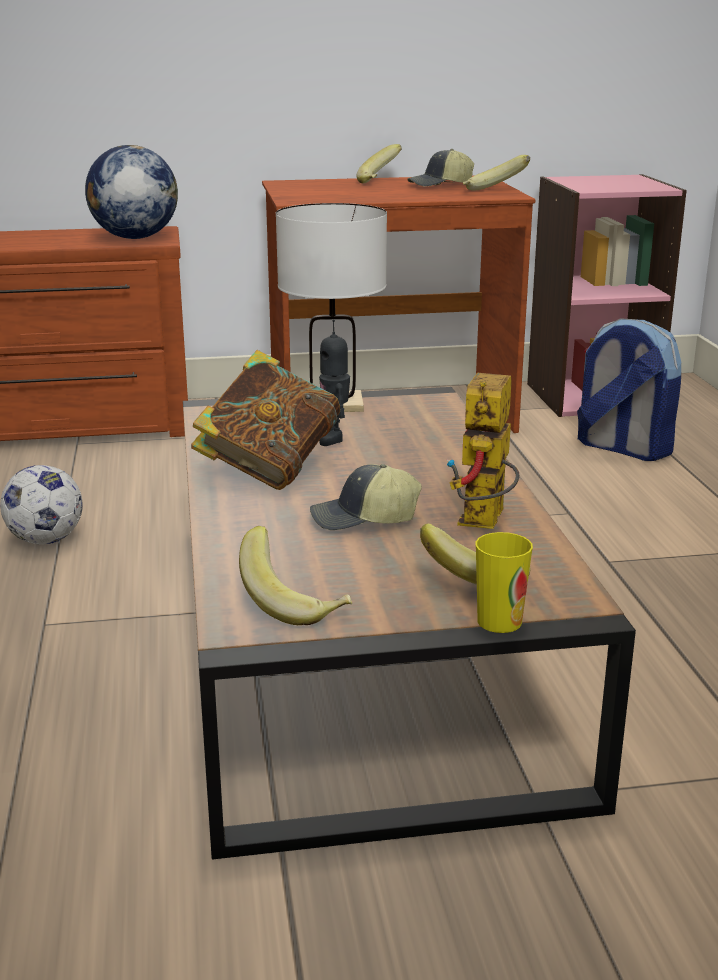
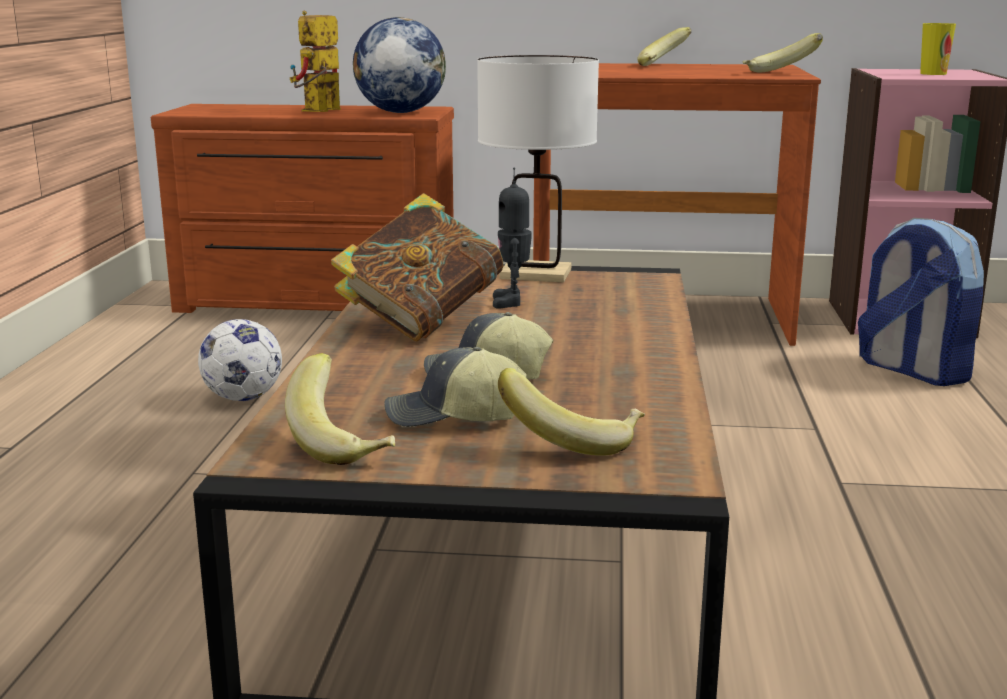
camera: 15 degrees right, 5 degrees down
cap [407,149,474,187] -> cap moved to [384,347,527,427]
toy robot [447,373,519,529] -> toy robot moved to [290,11,341,112]
cup [476,532,533,633] -> cup moved to [920,23,956,75]

